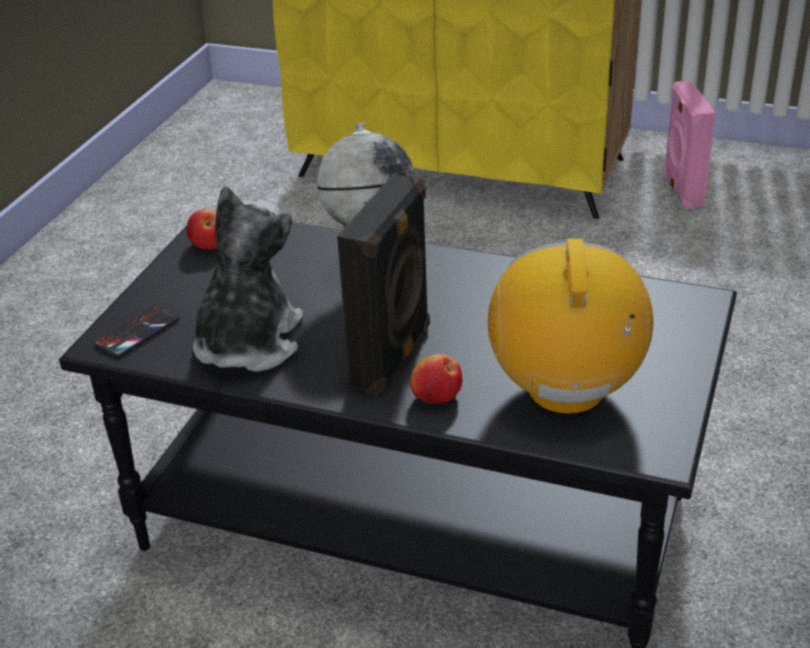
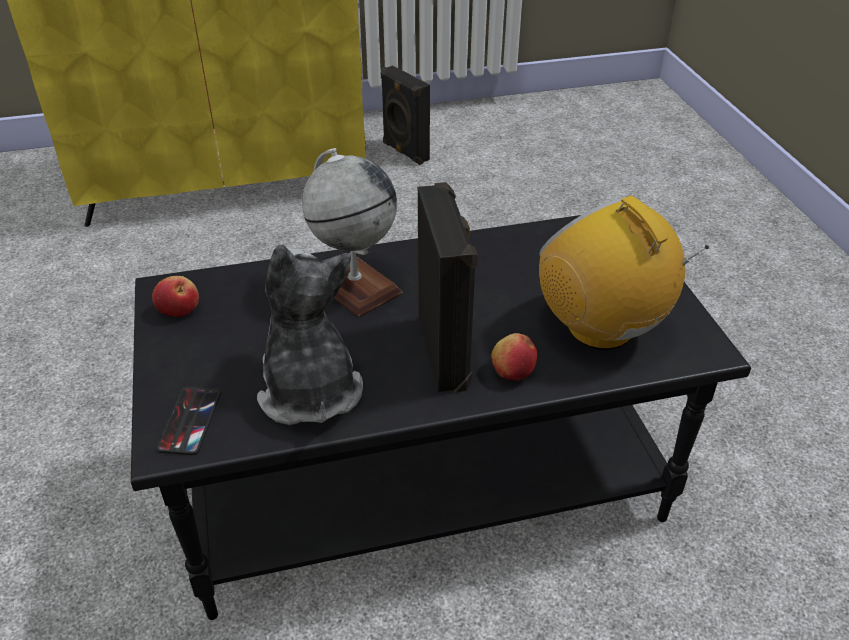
camera: 35 degrees left, 5 degrees up
pink speaker [663,81,716,209] -> black speaker [381,65,430,165]

